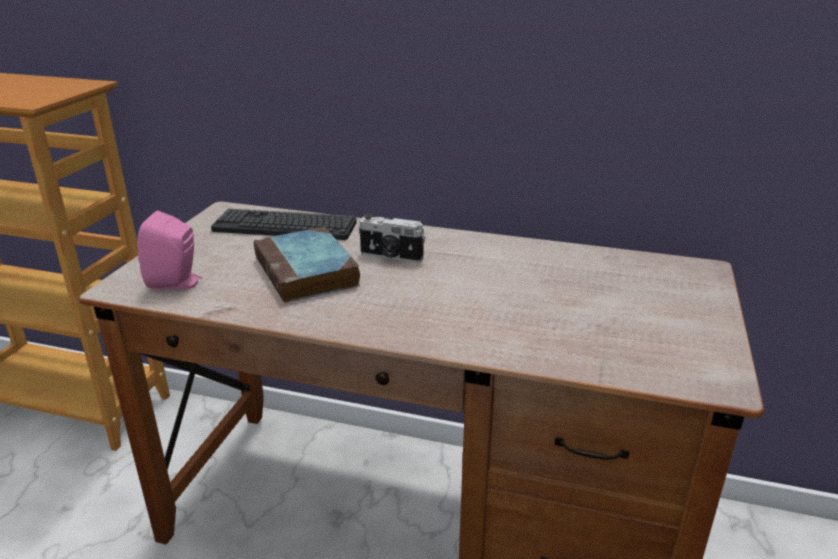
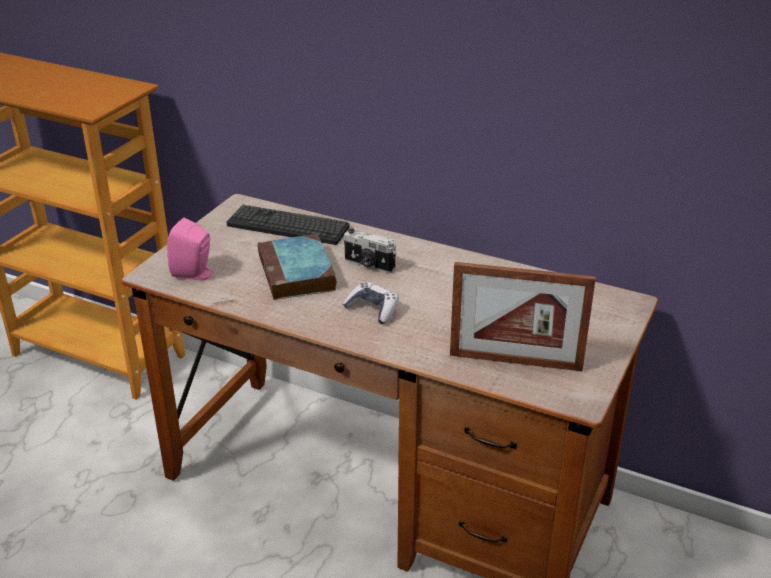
camera: 10 degrees right, 5 degrees up
none -> game controller [343,282,399,324]
none -> picture frame [450,262,596,371]

